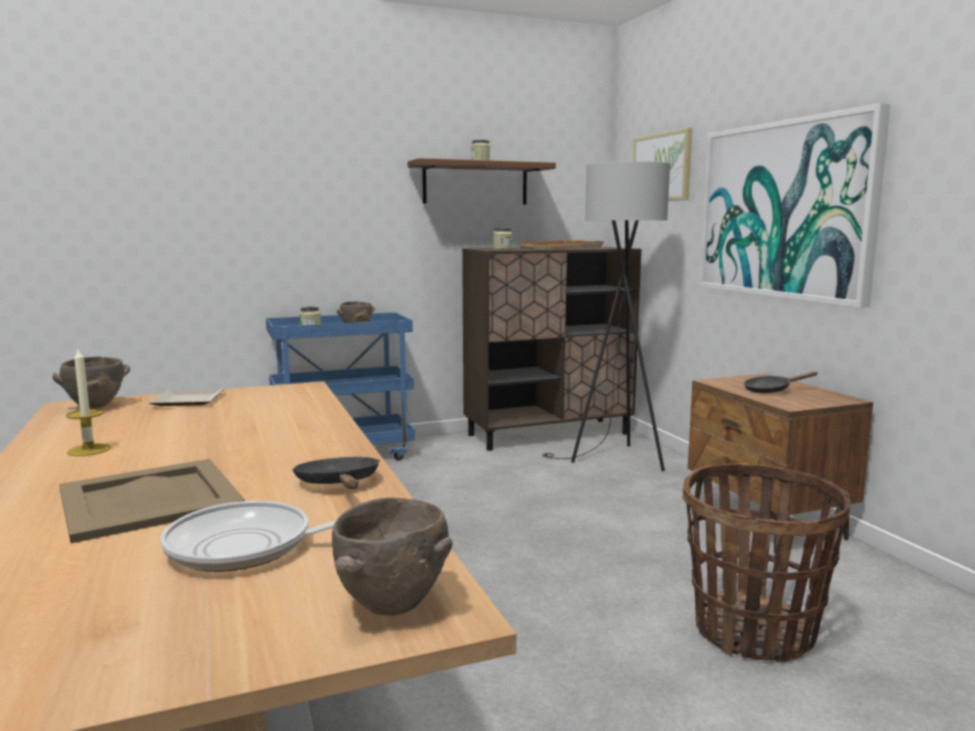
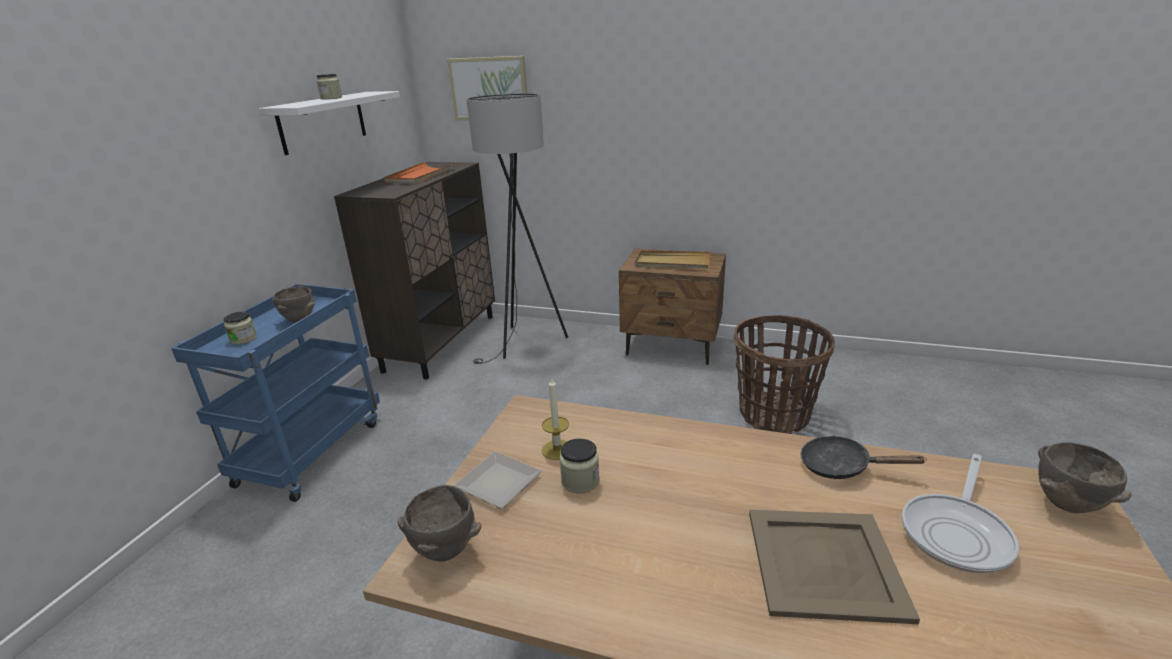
camera: 50 degrees left, 15 degrees up
candle [66,349,111,456] -> candle moved to [542,378,569,460]
brown shelf [408,158,556,205] -> white shelf [259,91,400,155]
jar [493,228,512,250] -> jar moved to [560,439,599,493]
picture [699,103,890,308] -> none
black frying pan [744,372,818,393] -> beige tray [635,250,711,268]

